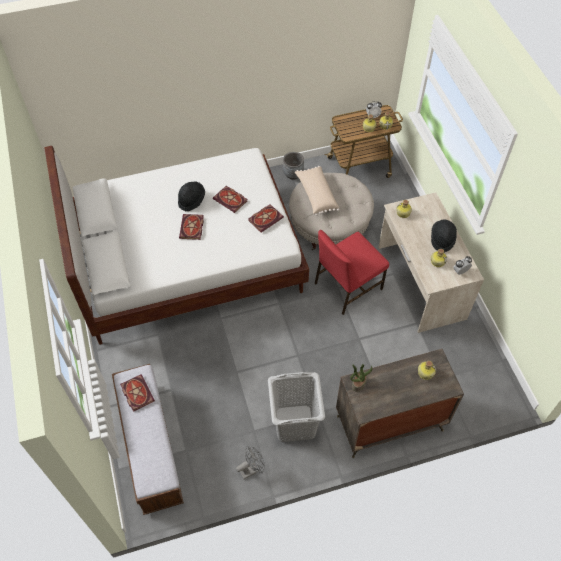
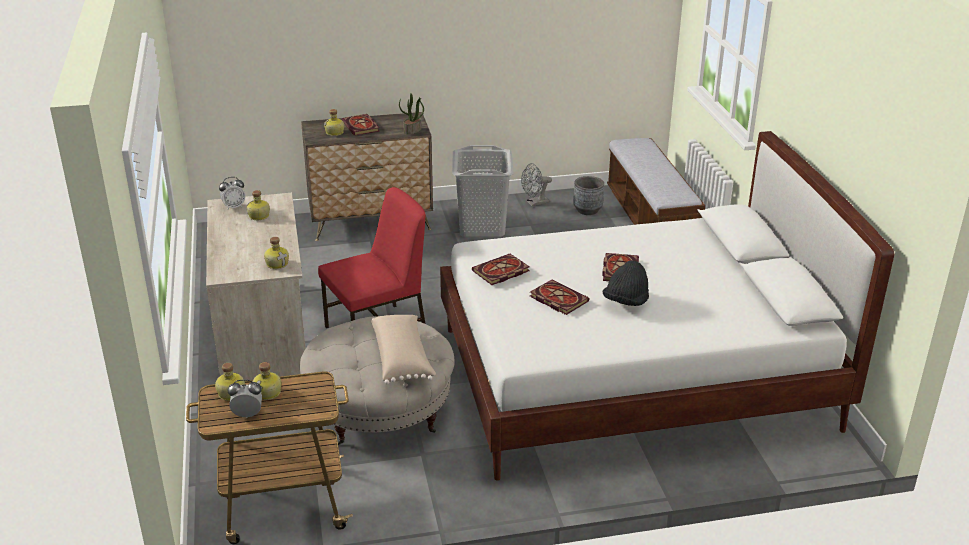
camera: 175 degrees left, 25 degrees down
book [120,374,155,412] -> book moved to [342,114,379,136]
grey planter [283,152,304,180] -> grey planter moved to [573,176,604,215]
black hat [431,219,457,253] -> none

